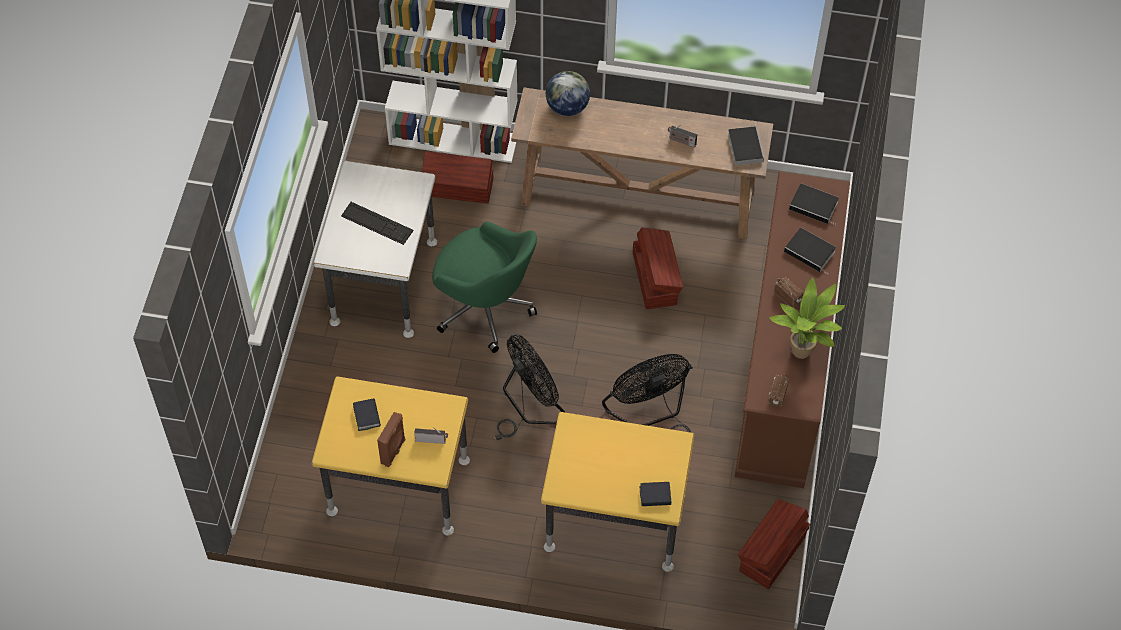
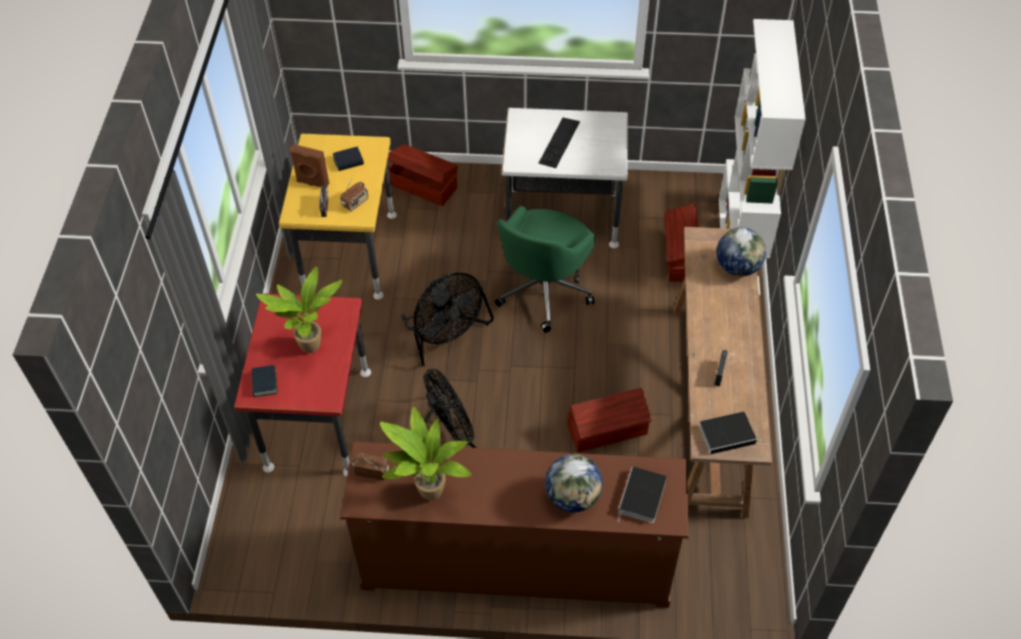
camera: 85 degrees right, 5 degrees down
yellow desk [541,412,694,572] -> red desk [234,293,371,477]
brown storage box [738,499,810,589] -> brown storage box moved to [388,144,458,206]
radio [774,277,803,307] -> radio moved to [340,177,368,212]
book [784,228,836,274] -> globe [545,454,603,512]
none -> potted plant [256,266,342,353]

